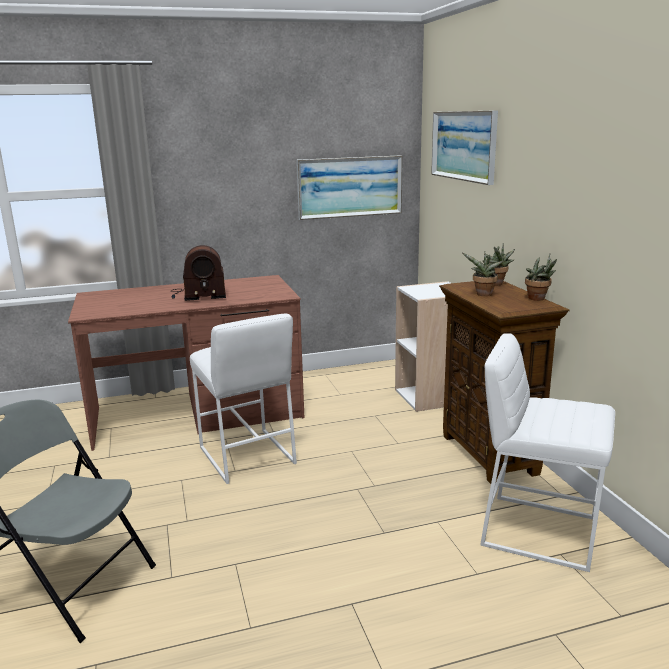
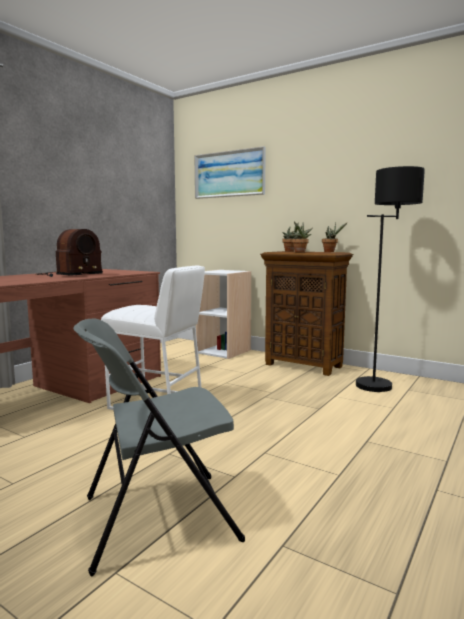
camera: 40 degrees left, 10 degrees down
picture [296,155,403,220] -> none
white stool [481,333,615,572] -> black floor lamp [356,166,425,392]

